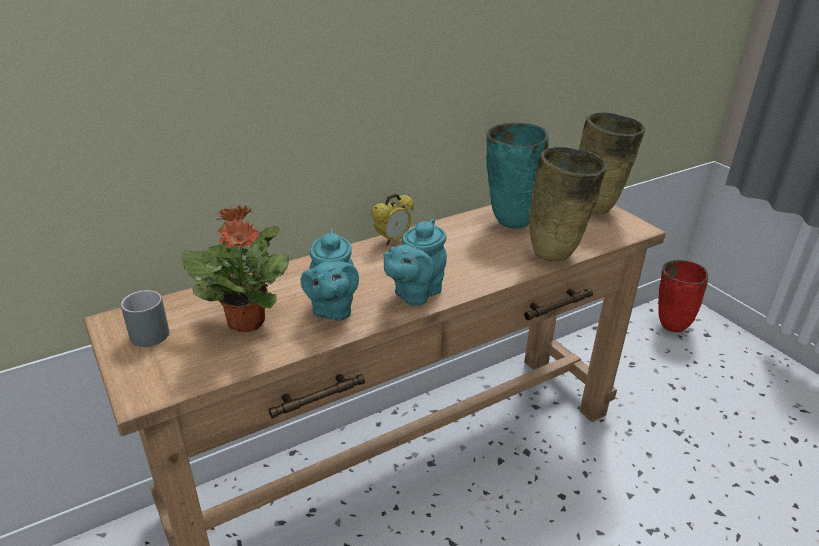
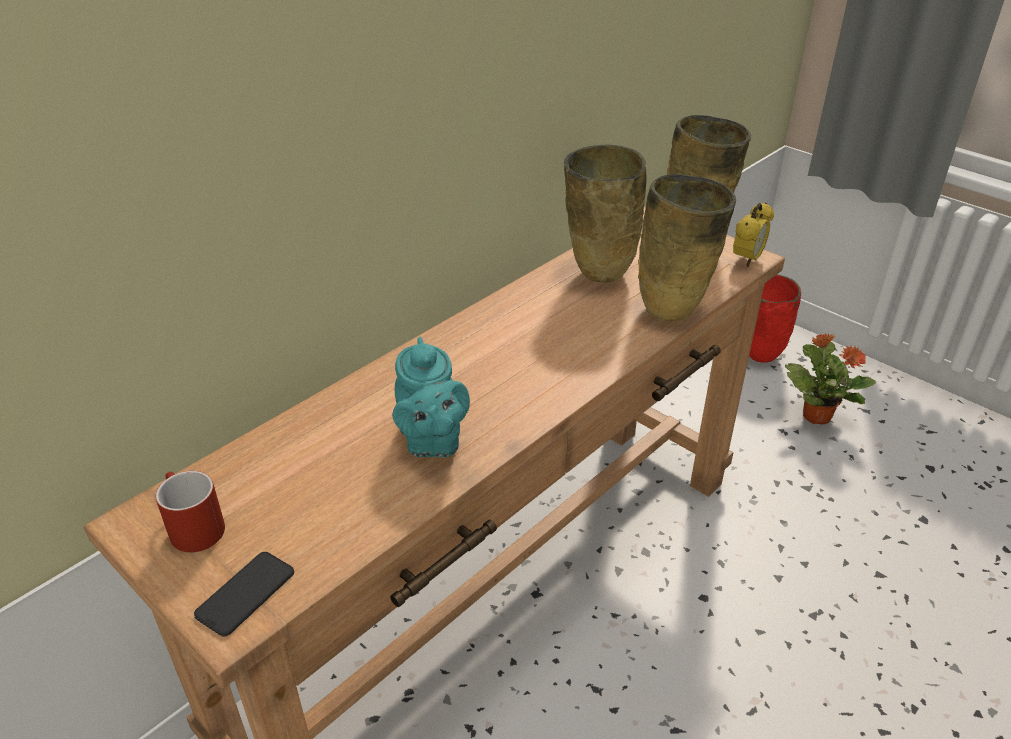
camera: 15 degrees left, 5 degrees up
grey mug [121,290,169,347] -> red mug [156,471,225,553]
potted plant [182,205,289,332] -> potted plant moved to [785,334,876,424]
alarm clock [371,193,414,245] -> alarm clock moved to [733,203,774,267]
turquoise teapot [383,219,447,306] -> none
turquoise vase [486,123,549,229] -> beige vase [564,144,646,283]
none -> phone [194,552,294,637]

